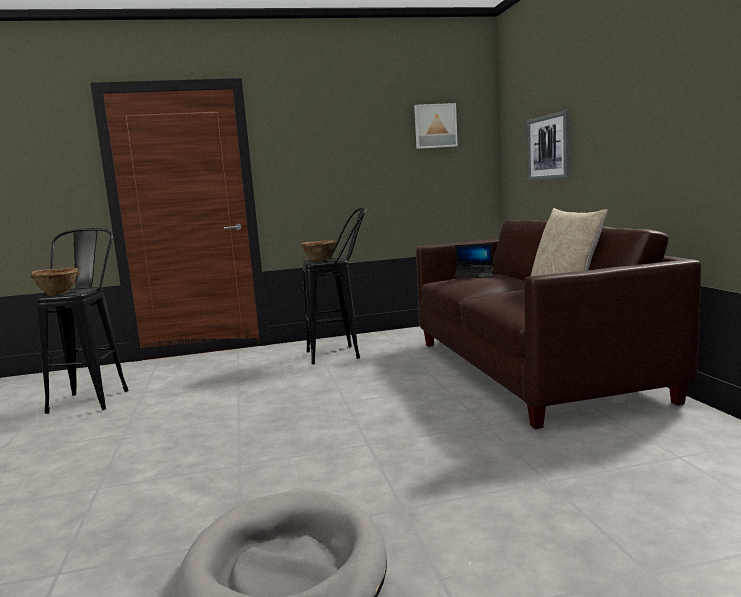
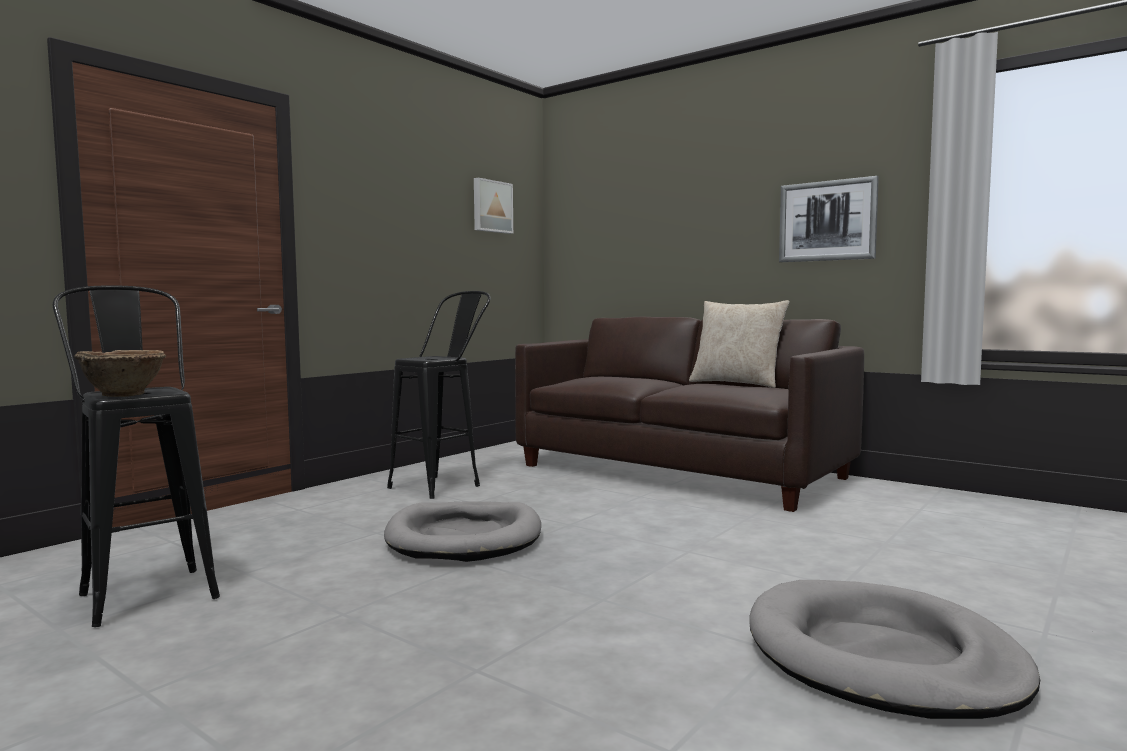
camera: 40 degrees left, 5 degrees down
brown bowl [301,240,336,262] -> none
laptop [454,244,493,278] -> none
picture [527,110,569,181] -> picture moved to [779,176,879,262]
none -> grey dog bed [384,501,541,562]

